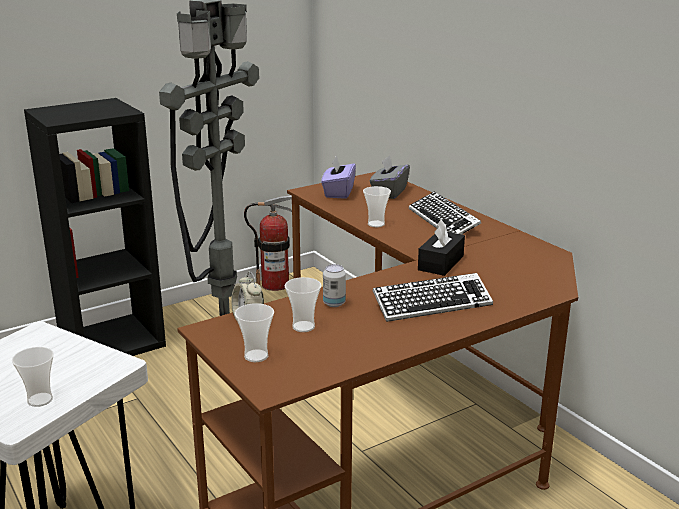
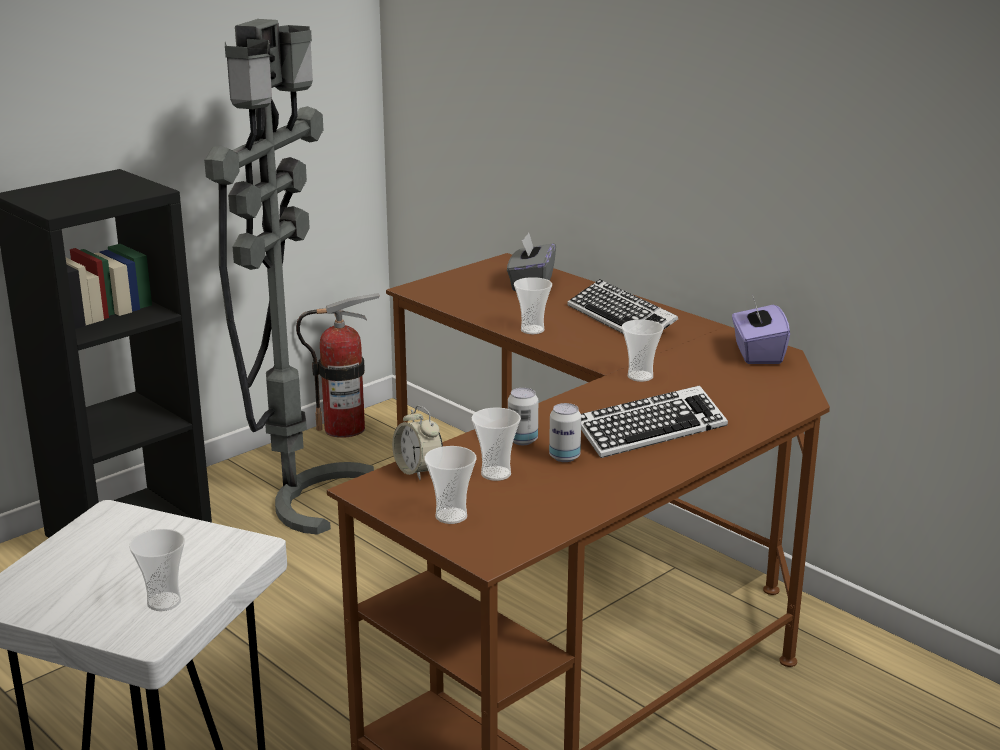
camera: 10 degrees left, 0 degrees up
purple tissue box [321,155,356,199] -> purple tissue box moved to [732,297,790,364]
black tissue box [418,219,465,276] -> cup [622,319,664,382]
none -> can [549,403,581,462]

